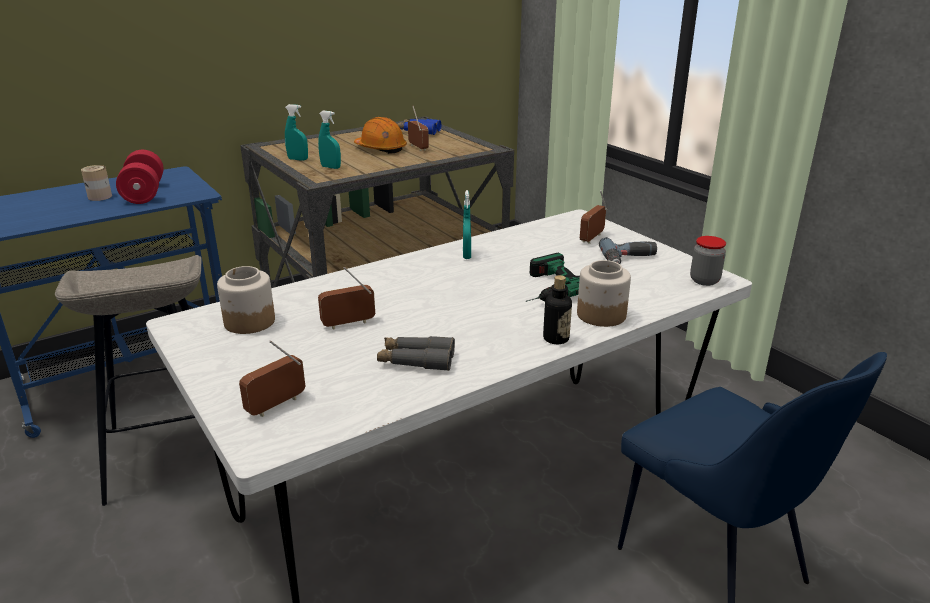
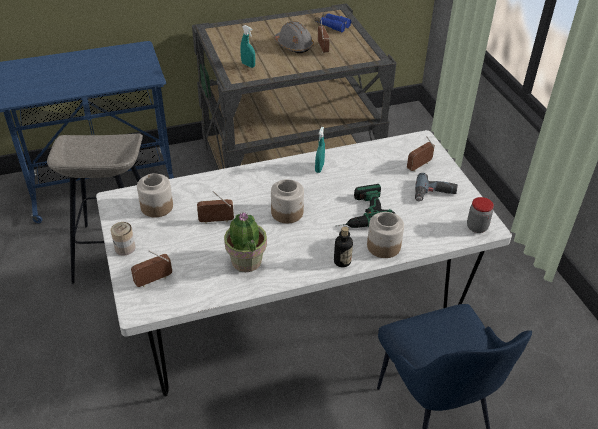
camera: 15 degrees right, 15 degrees up
can [81,165,112,201] -> can moved to [111,222,135,256]
red dumbbell [116,150,164,204] -> none
turquoise spray bottle [285,104,308,161] -> none
orange hard hat [354,117,407,154] -> grey hard hat [274,21,314,53]
grey binoculars [377,336,455,371] -> potted plant [224,212,267,272]
none -> jar [271,179,304,223]

